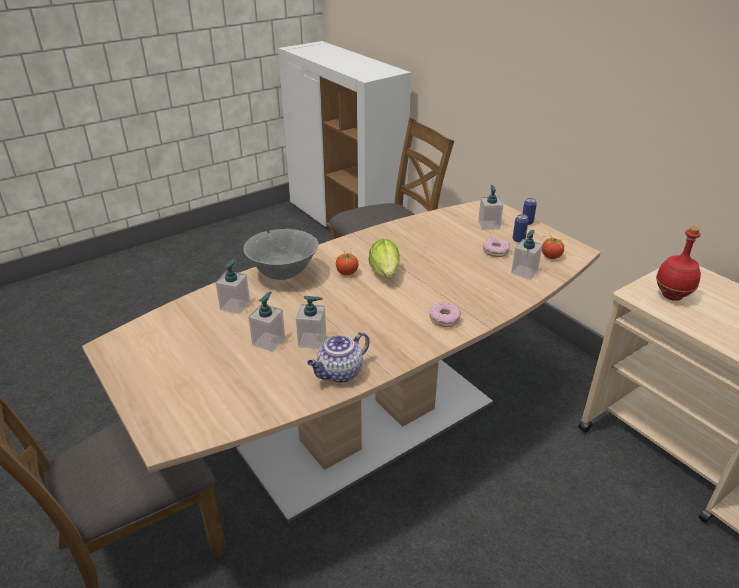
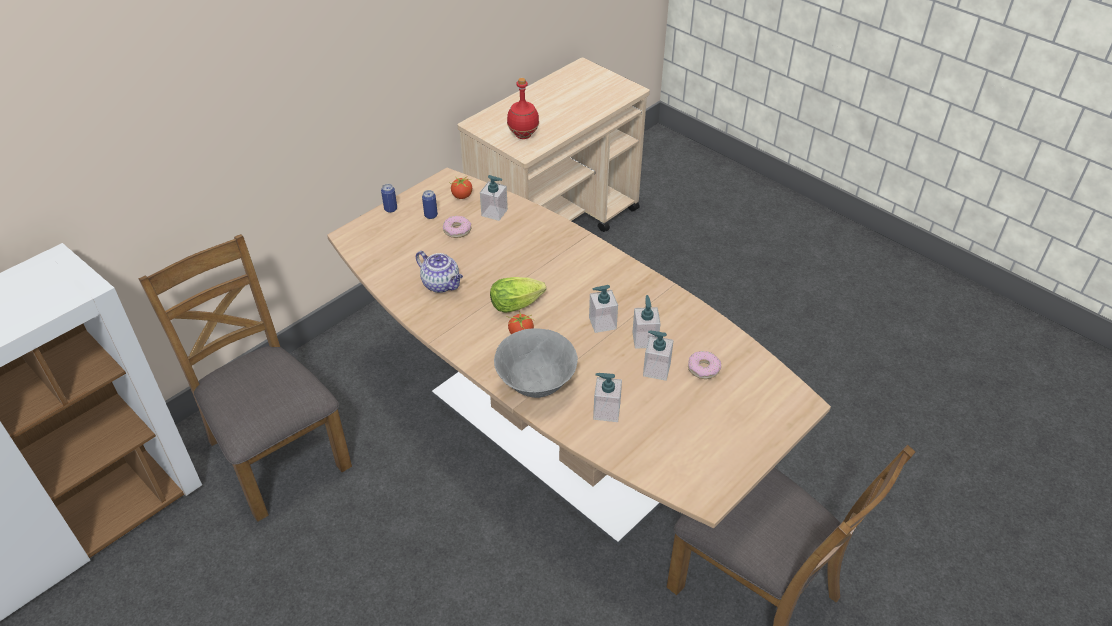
camera: 100 degrees left, 10 degrees up
teapot [307,332,370,383] -> teapot moved to [416,251,463,293]
donut [429,302,461,327] -> donut moved to [688,351,721,379]
soap dispenser [478,185,503,230] -> soap dispenser moved to [589,285,618,333]

